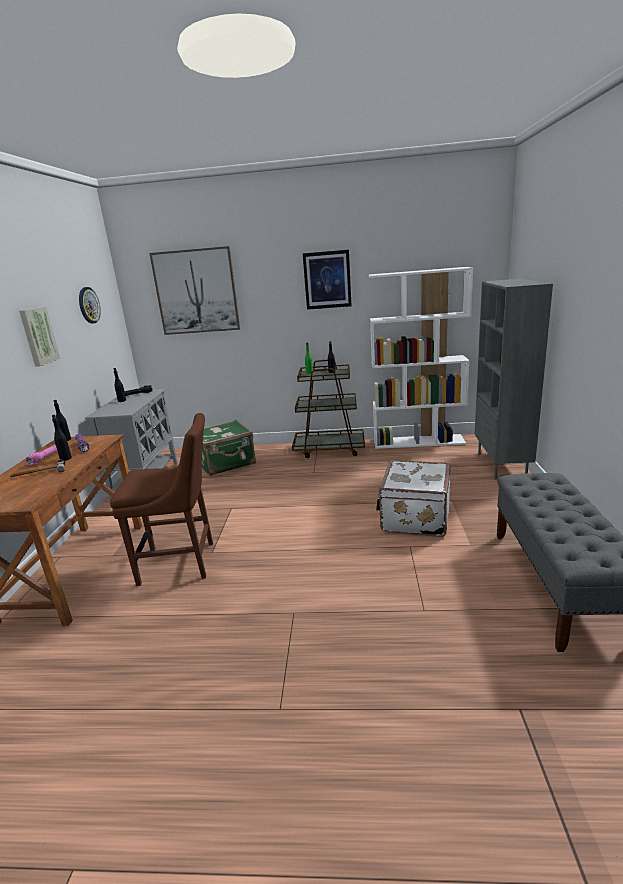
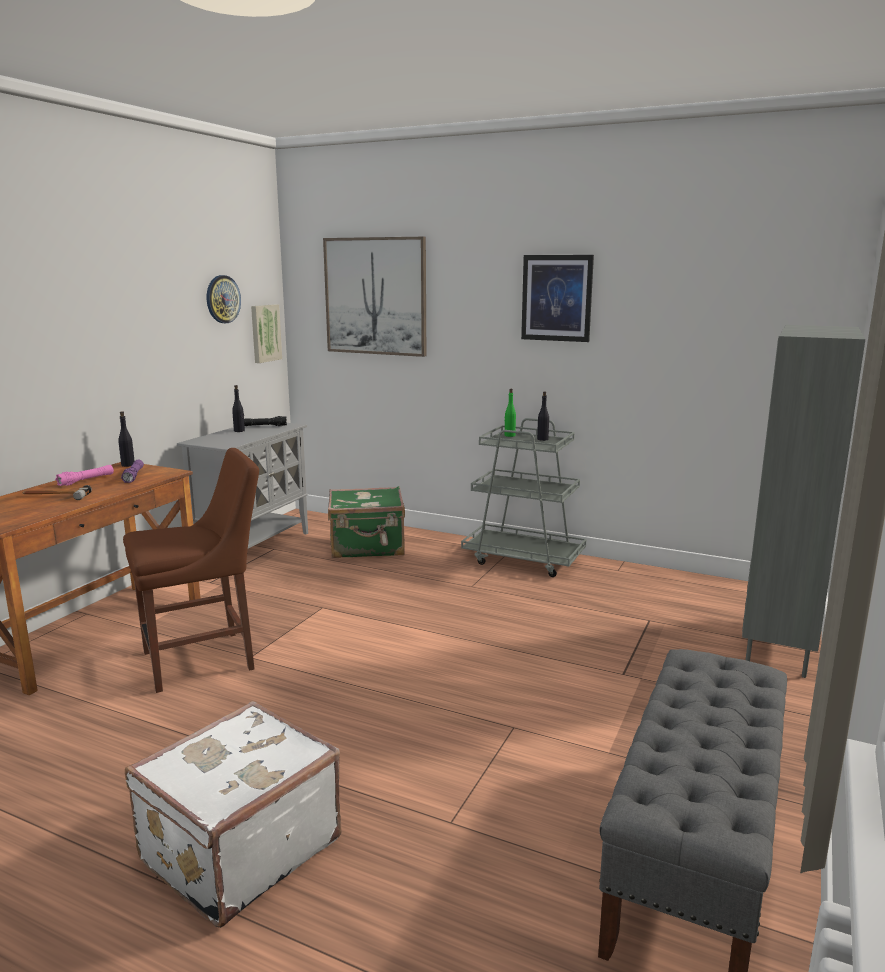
camera: 20 degrees right, 5 degrees down
picture [19,306,60,367] -> picture moved to [251,304,282,363]
black bottle [52,415,72,461] -> none
brown chair [110,413,213,586] -> brown chair turned 45 degrees counterclockwise [123,448,259,693]
brown cart [292,360,365,458] -> grey cart [461,418,587,577]
white bookcase [369,267,473,449] -> none
white suitcase [376,460,450,537] -> white suitcase moved to [125,701,342,928]

